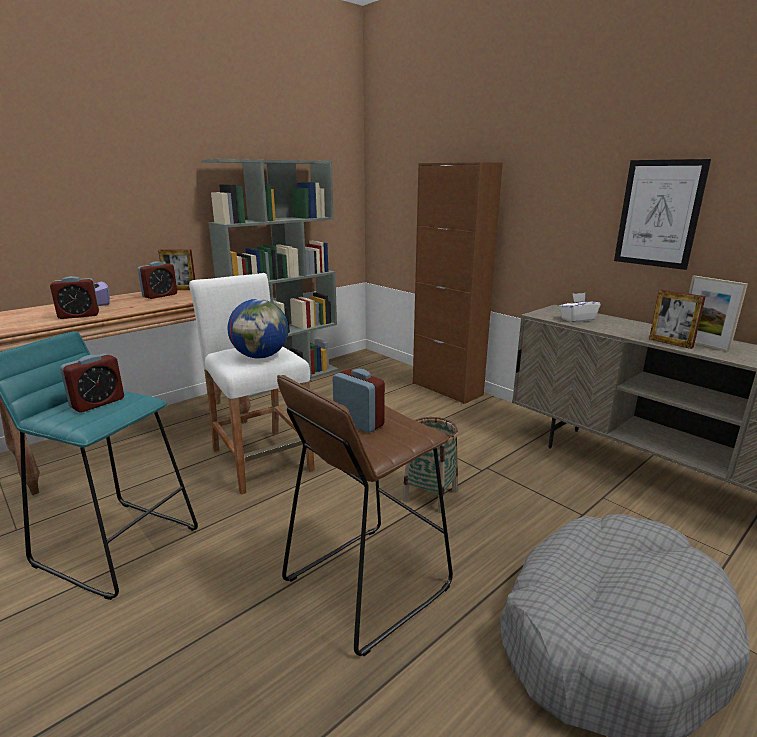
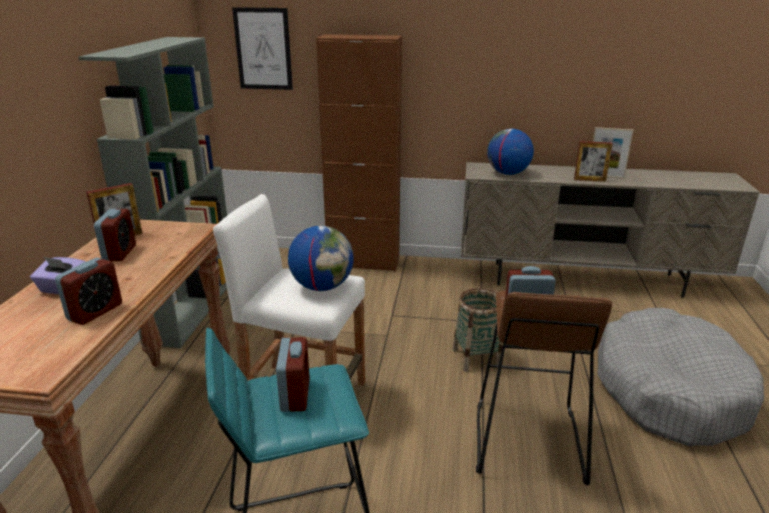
camera: 40 degrees left, 5 degrees up
white tissue box [559,293,600,323] -> globe [487,129,534,175]
picture [614,159,711,270] -> picture moved to [232,7,293,90]

